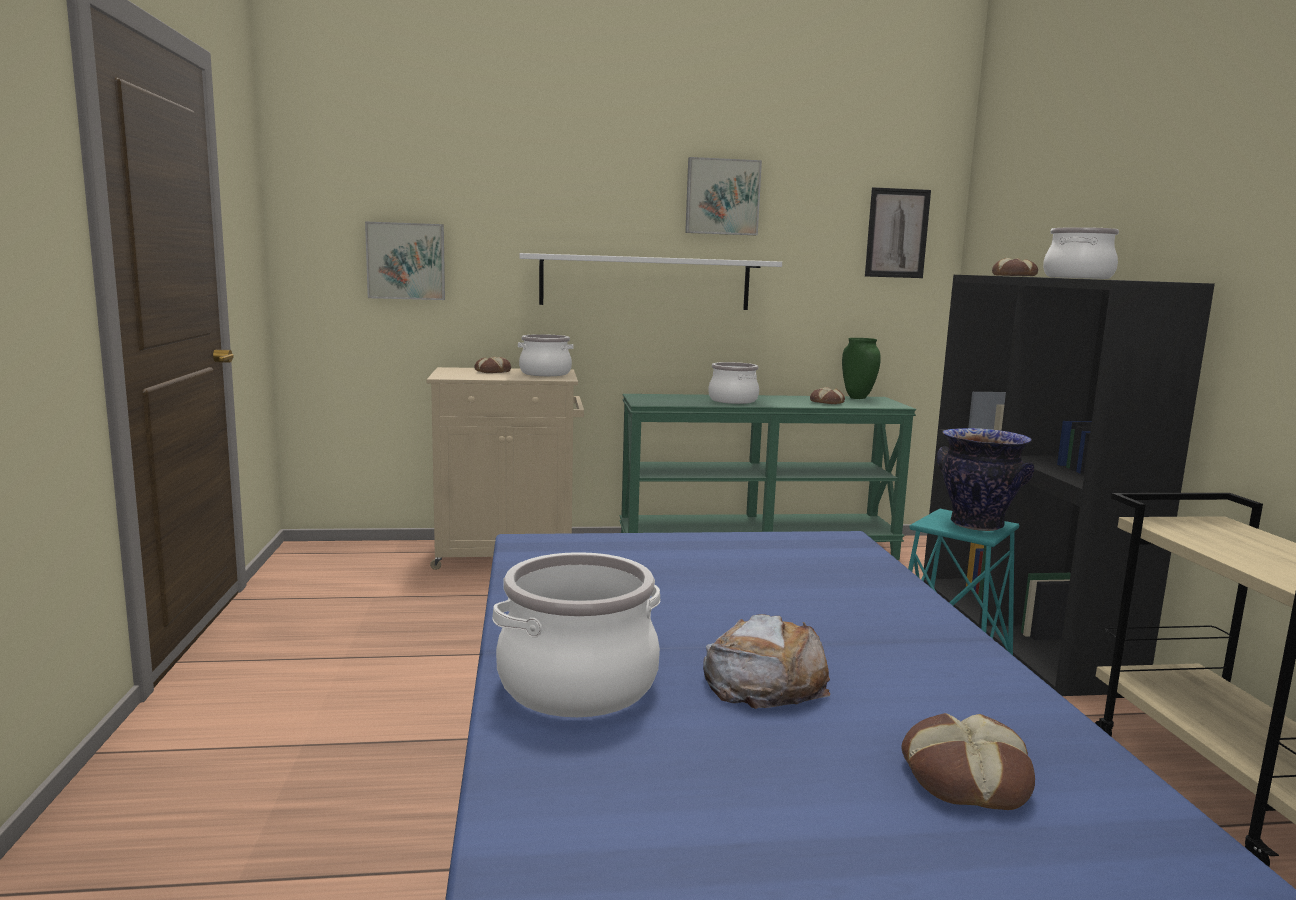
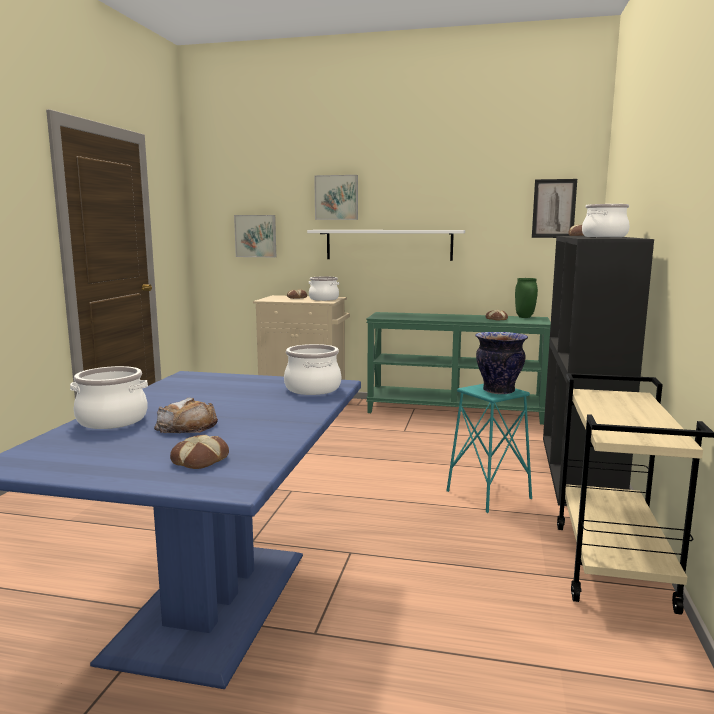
camera: 20 degrees right, 0 degrees up
picture [685,157,762,235] -> picture moved to [314,175,358,220]
cooking pot [708,362,759,404] -> cooking pot moved to [284,344,341,395]

